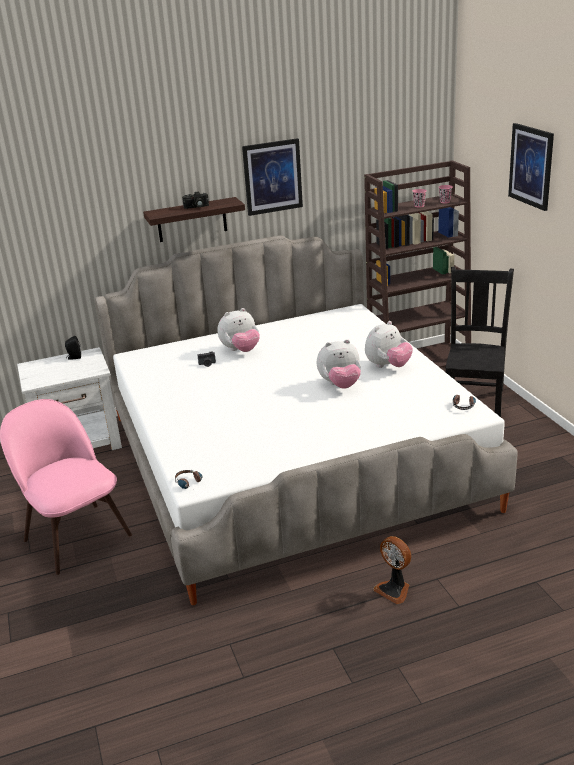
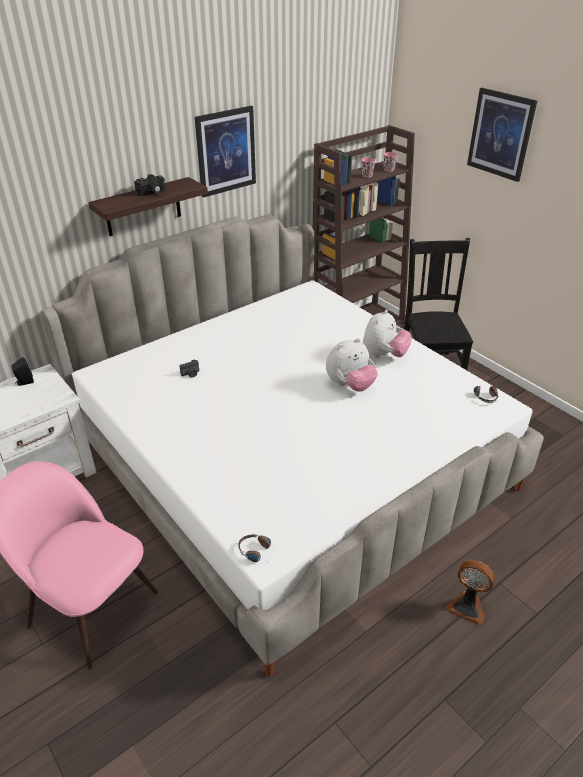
camera: 20 degrees left, 10 degrees up
plush toy [218,308,260,352] -> none

